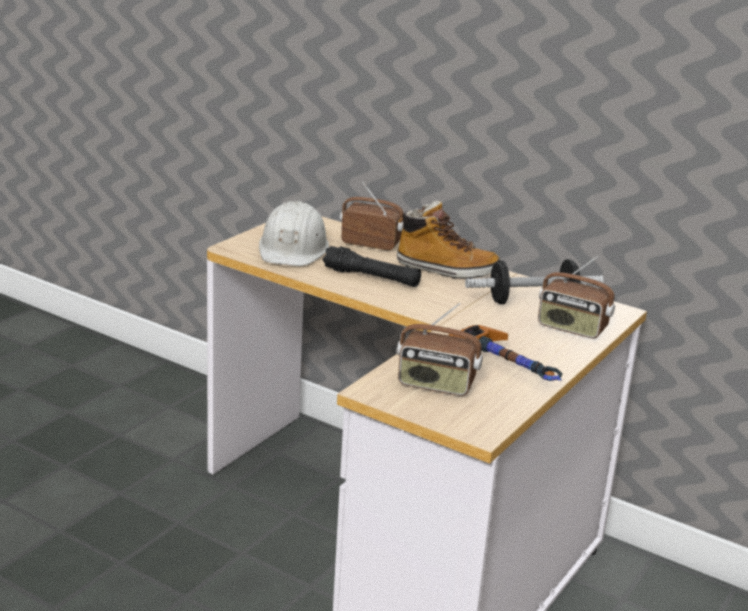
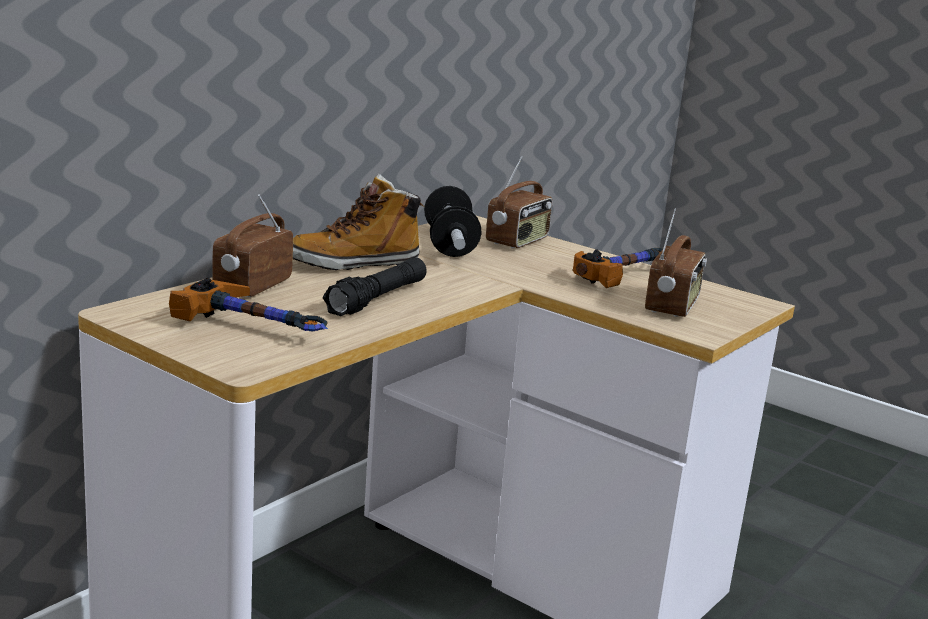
camera: 85 degrees left, 5 degrees down
white hard hat [259,201,329,266] -> hammer [169,277,328,332]
boot [397,201,501,279] -> boot turned 135 degrees counterclockwise [293,174,423,270]

